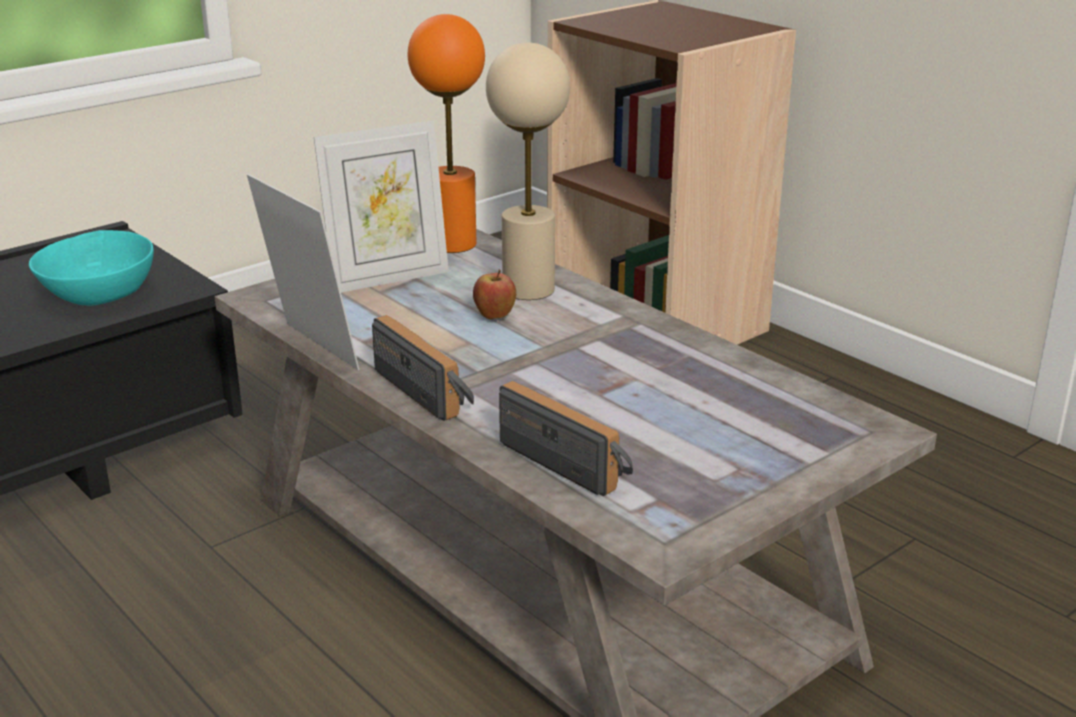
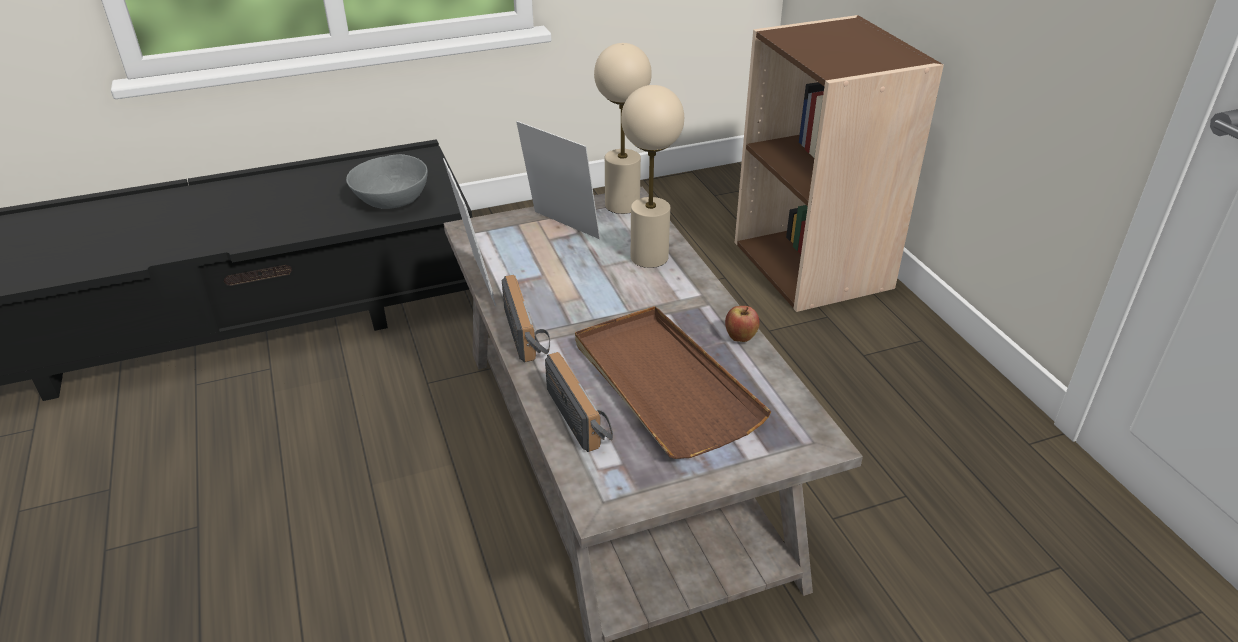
camera: 20 degrees right, 10 degrees up
turquoise bowl [29,230,154,306] -> grey bowl [346,154,428,209]
picture frame [314,121,449,292] -> picture frame turned 135 degrees counterclockwise [516,121,600,239]
orange table lamp [408,14,485,253] -> beige table lamp [594,43,652,214]
apple [473,269,516,319] -> apple moved to [725,306,760,342]
none -> brown tray [575,306,772,459]

